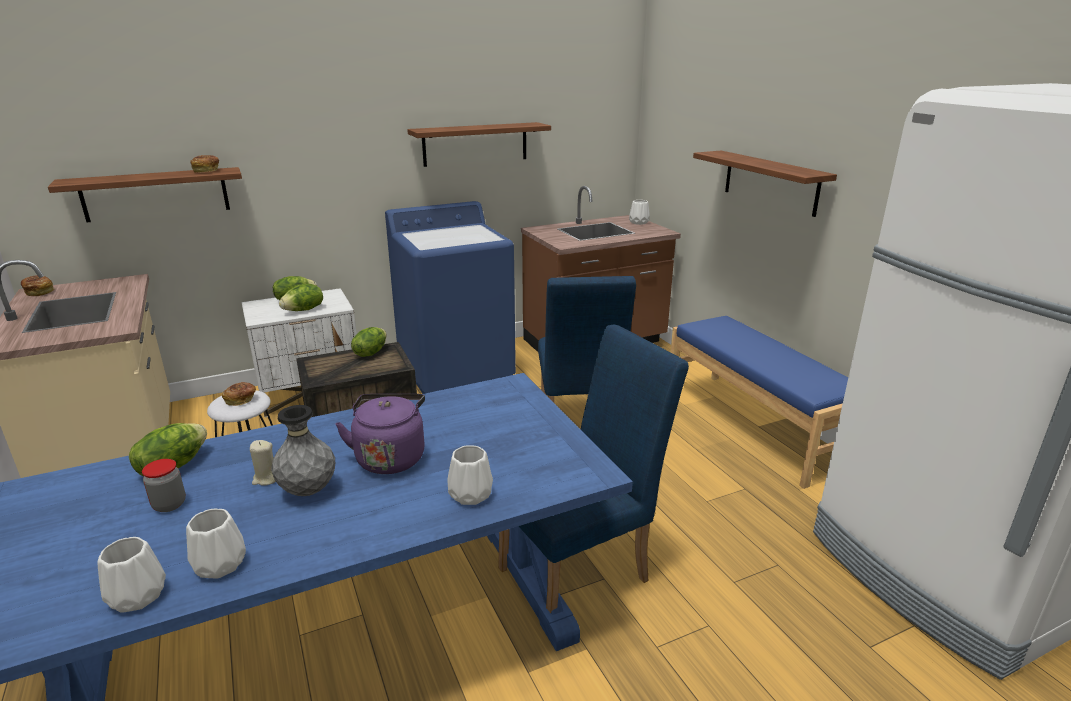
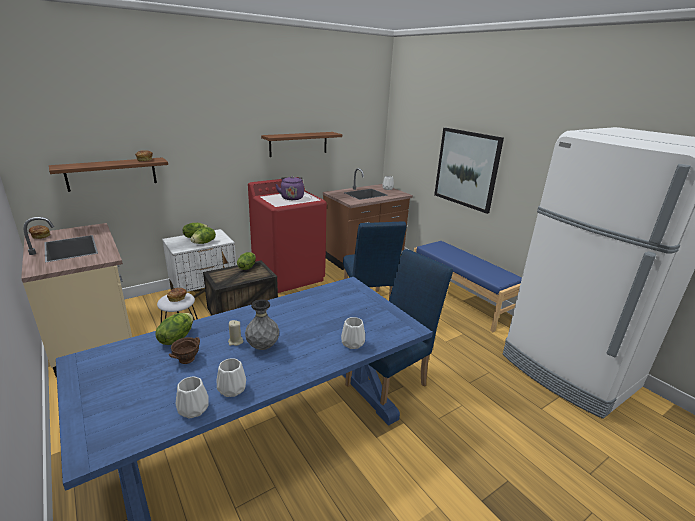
camera: 10 degrees left, 0 degrees up
jar [142,459,186,512] -> brown bowl [169,337,200,364]
purple kettle [335,394,425,474] -> purple kettle moved to [275,176,304,200]
blue washing machine [385,201,516,394] -> red washing machine [248,177,327,293]
shelf [693,151,837,217] -> picture [434,128,504,214]

